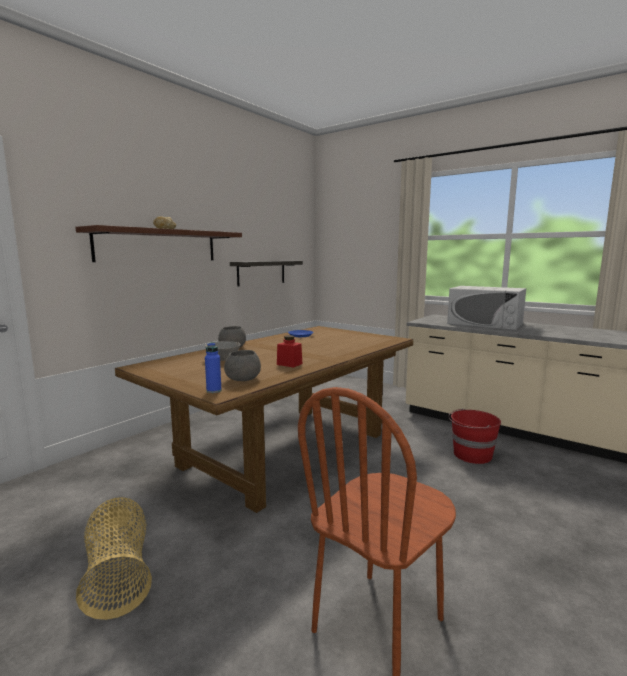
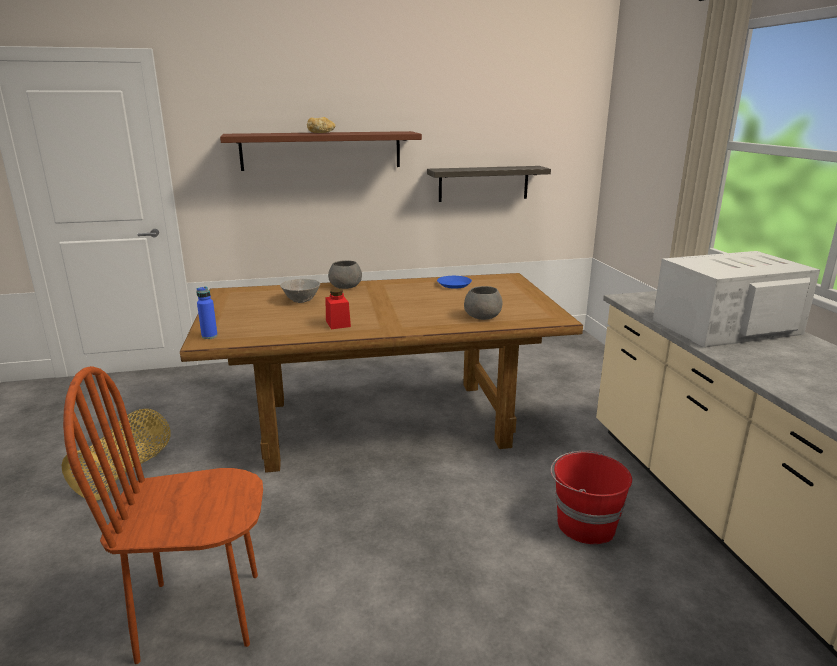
camera: 40 degrees right, 10 degrees up
grey bowl [224,350,261,381] -> grey bowl moved to [464,286,503,320]
white microwave [447,286,526,330] -> white microwave turned 90 degrees clockwise [653,251,820,348]

